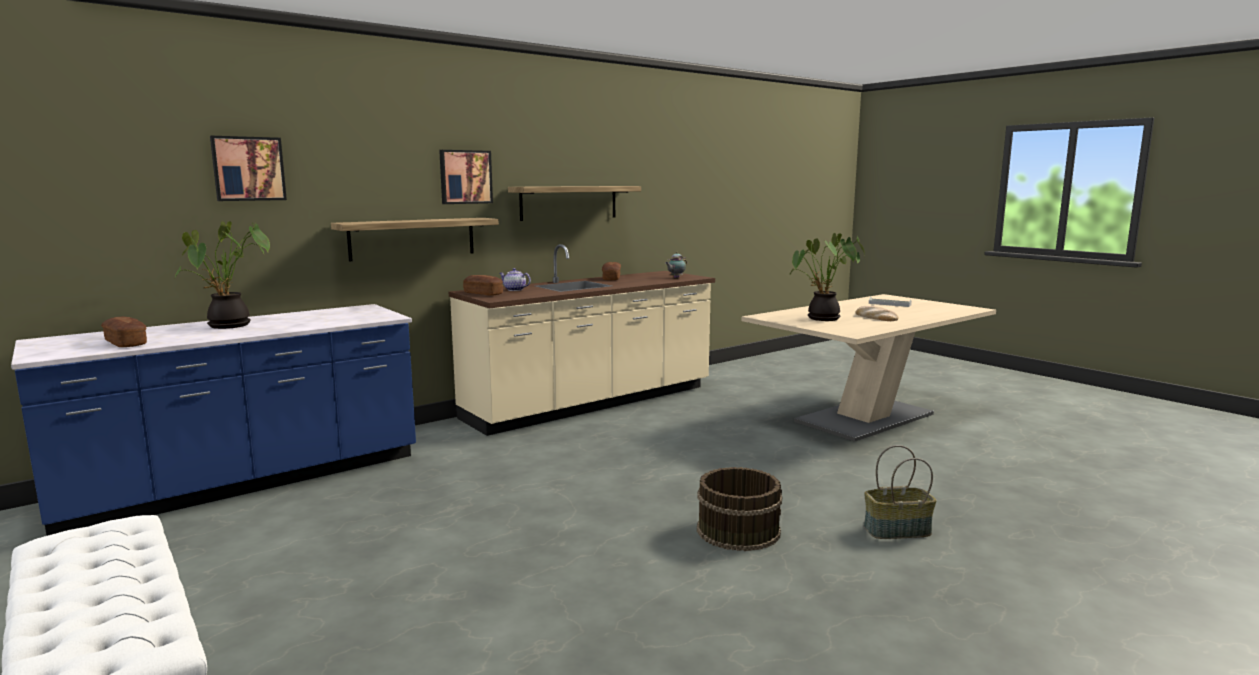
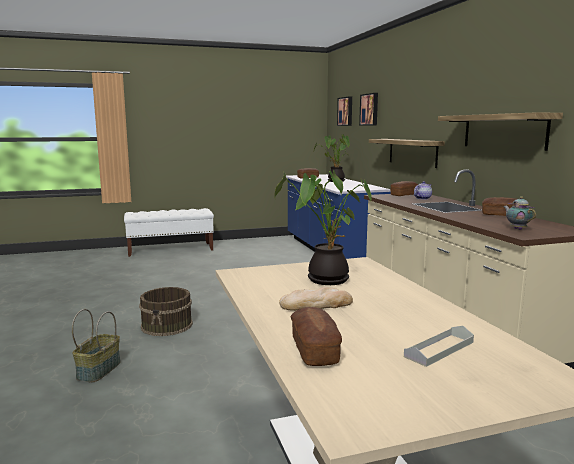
camera: 110 degrees right, 0 degrees up
picture [439,150,493,204] -> picture moved to [337,96,352,126]
none -> bread [291,307,342,366]

